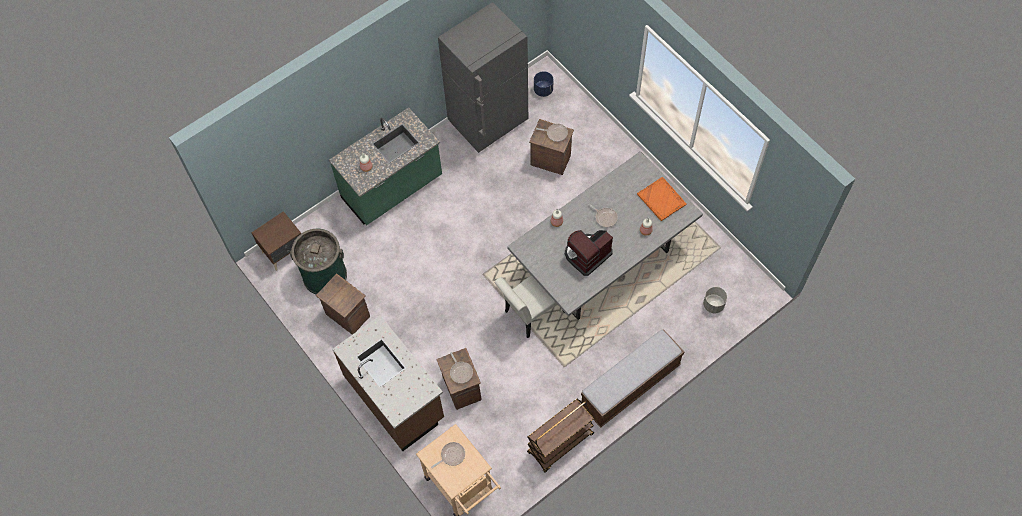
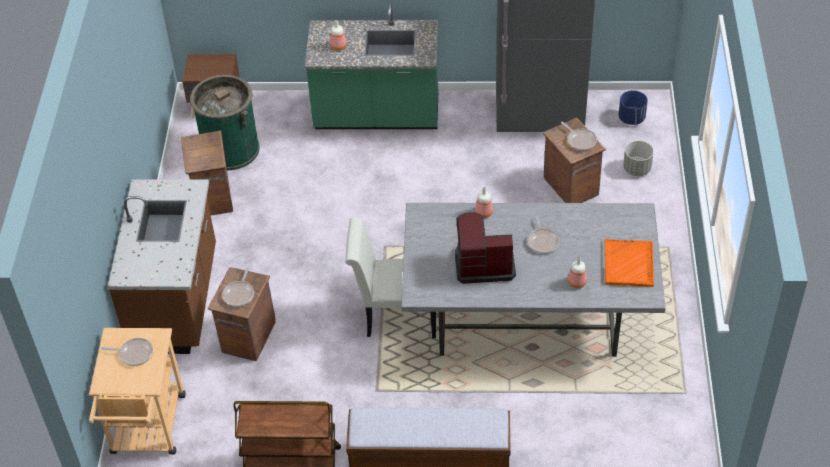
camera: 40 degrees right, 15 degrees down
grey planter [703,287,727,313] -> grey planter moved to [623,141,654,176]

